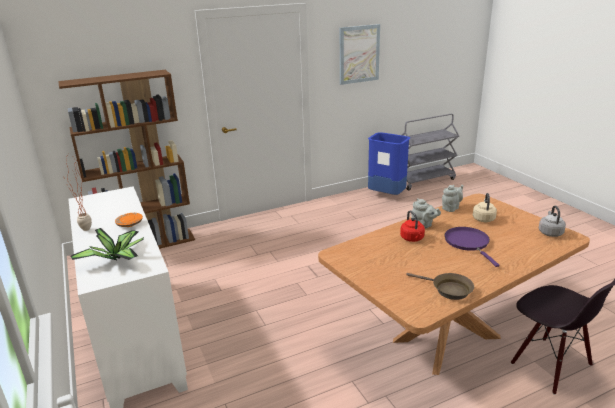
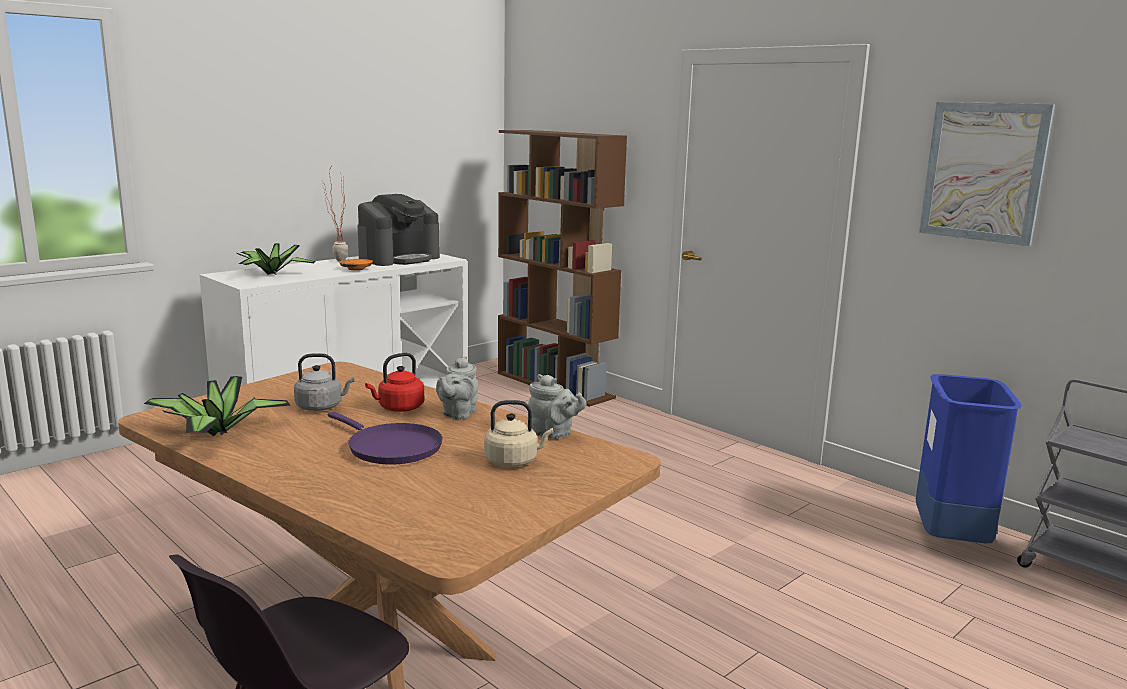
camera: 70 degrees right, 10 degrees down
brown frying pan [406,273,474,300] -> potted plant [144,376,291,436]
purple frying pan [445,227,499,267] -> purple frying pan turned 75 degrees clockwise [328,412,443,464]
grey kettle [539,205,566,237] -> grey kettle moved to [294,353,354,411]
none -> coffee machine [357,194,440,266]

